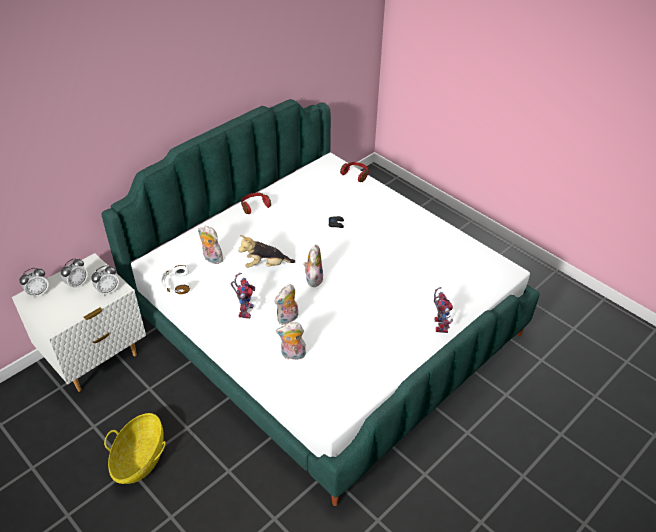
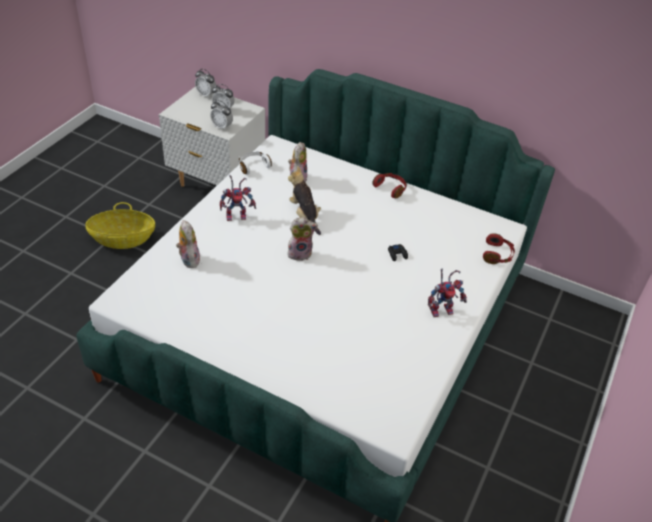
camera: 70 degrees right, 0 degrees up
plush toy [274,284,298,325] -> none
toy robot [434,287,453,333] -> toy robot moved to [428,269,467,317]

